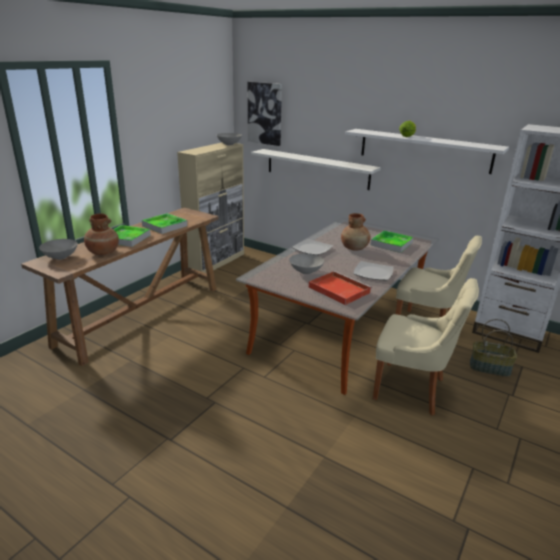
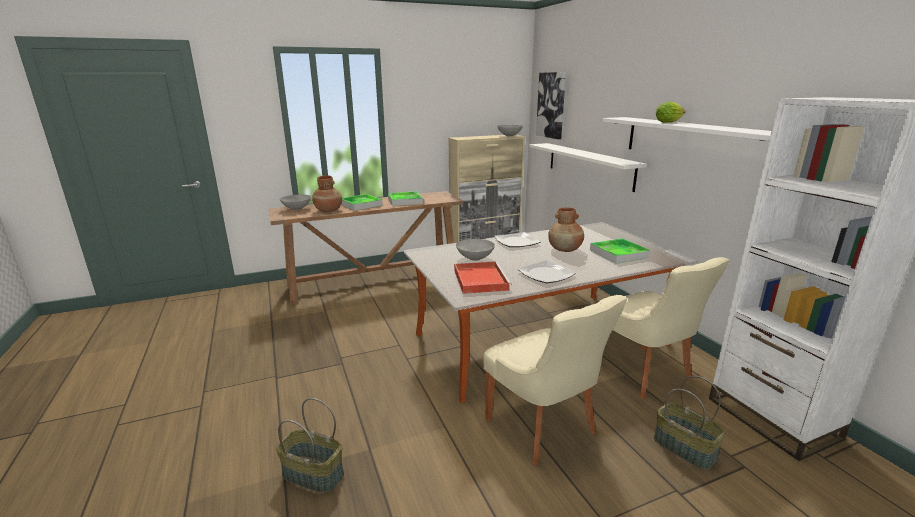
camera: 35 degrees right, 5 degrees down
none -> basket [276,398,344,493]

